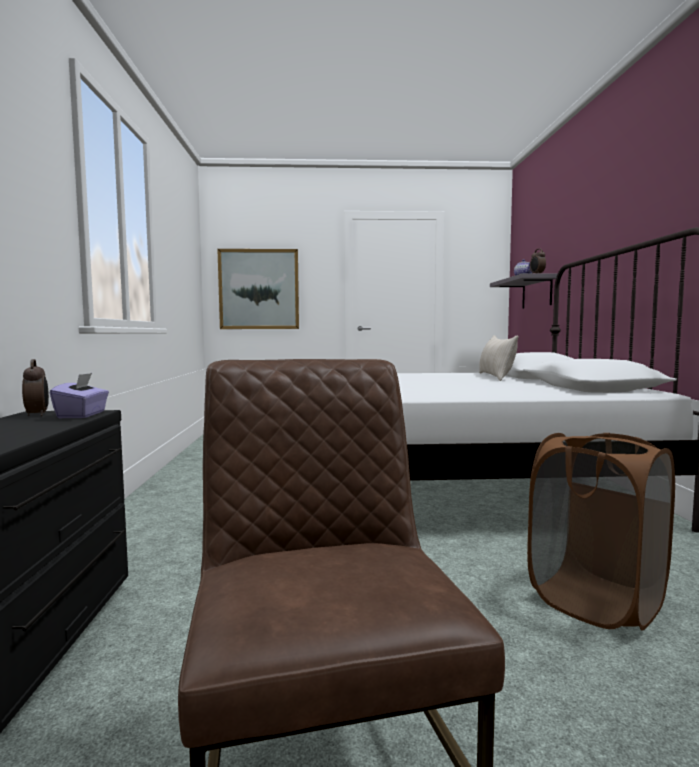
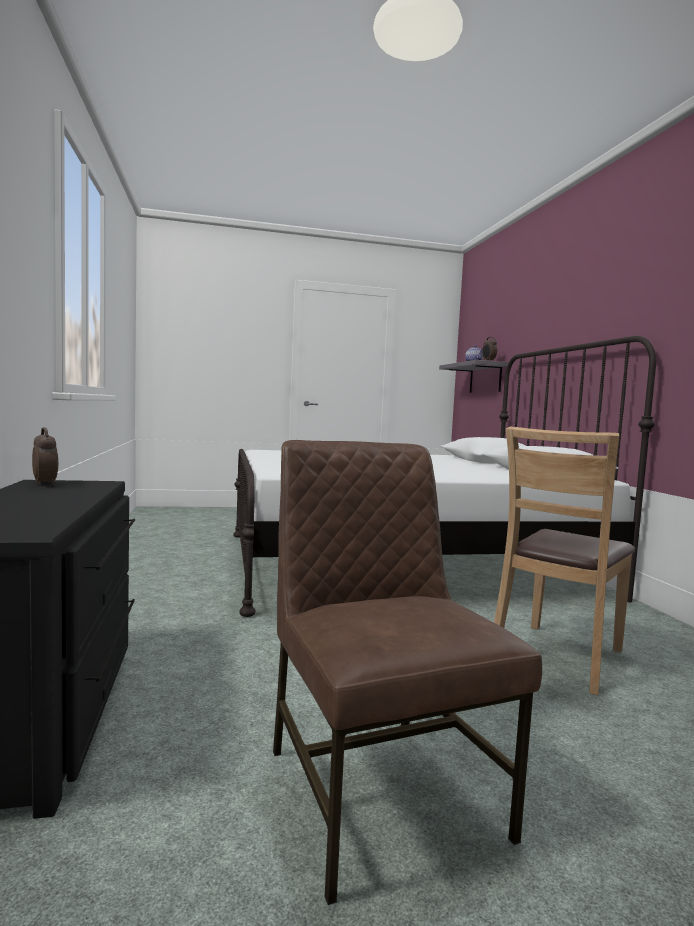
camera: 10 degrees left, 0 degrees up
purple tissue box [50,373,109,418] -> none
picture [217,249,299,329] -> none
beige pillow [479,335,518,381] -> none
brown laundry basket [527,433,675,631] -> brown chair [494,427,635,695]

